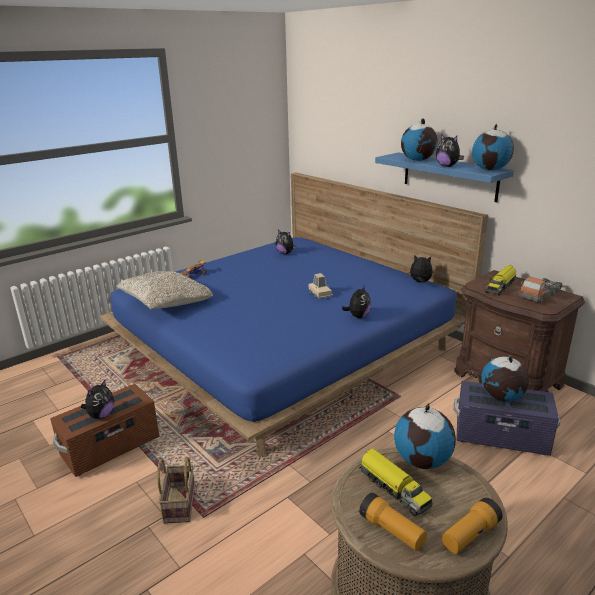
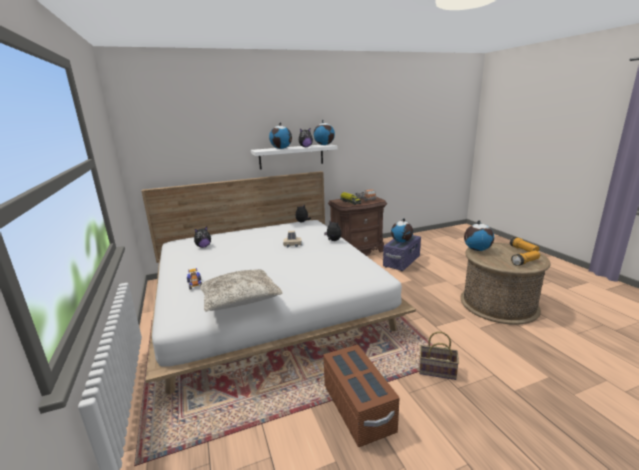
camera: 70 degrees left, 5 degrees down
plush toy [81,380,114,419] -> none
blue bed [99,173,488,456] -> white bed [142,171,416,395]
toy truck [359,448,433,516] -> none
blue shelf [375,153,514,202] -> white shelf [251,144,337,169]

